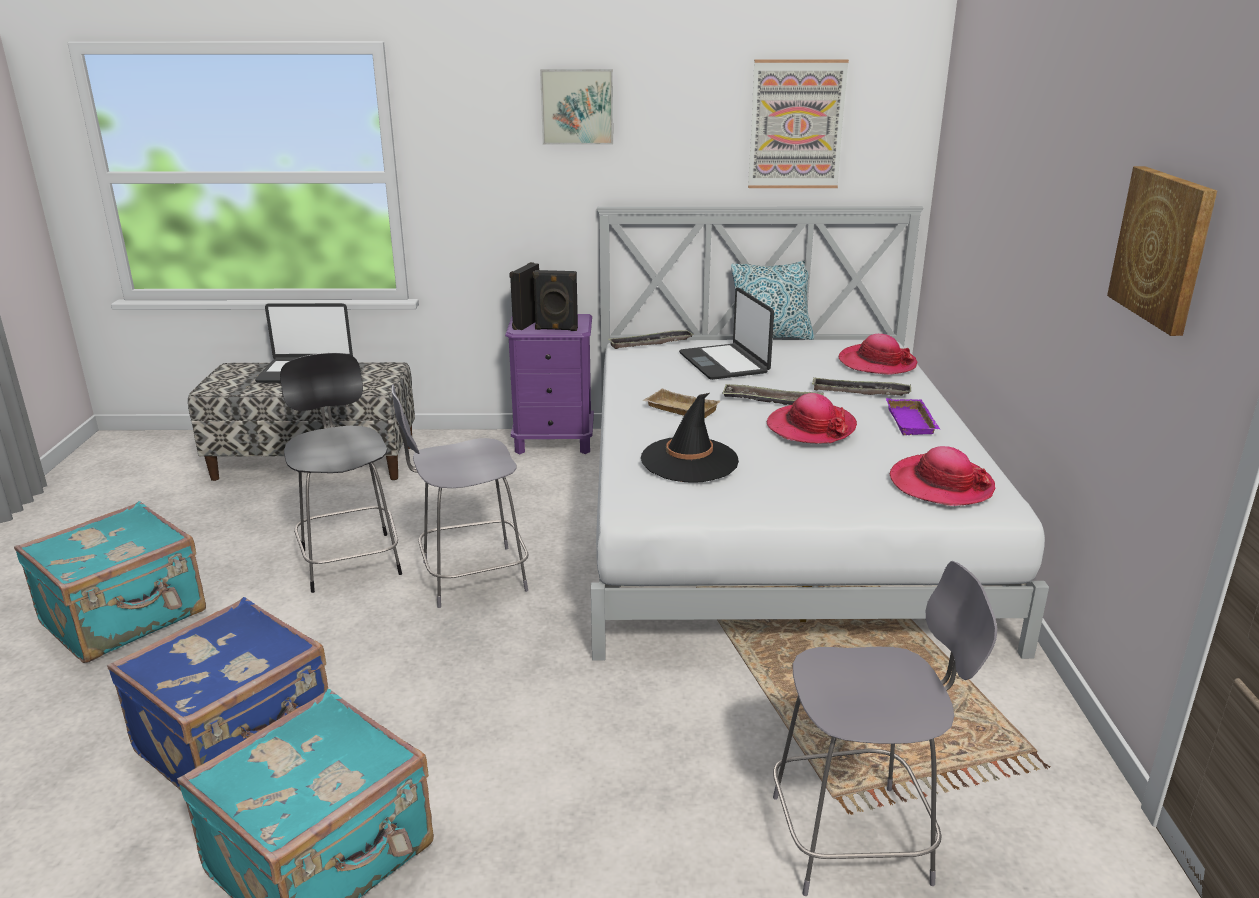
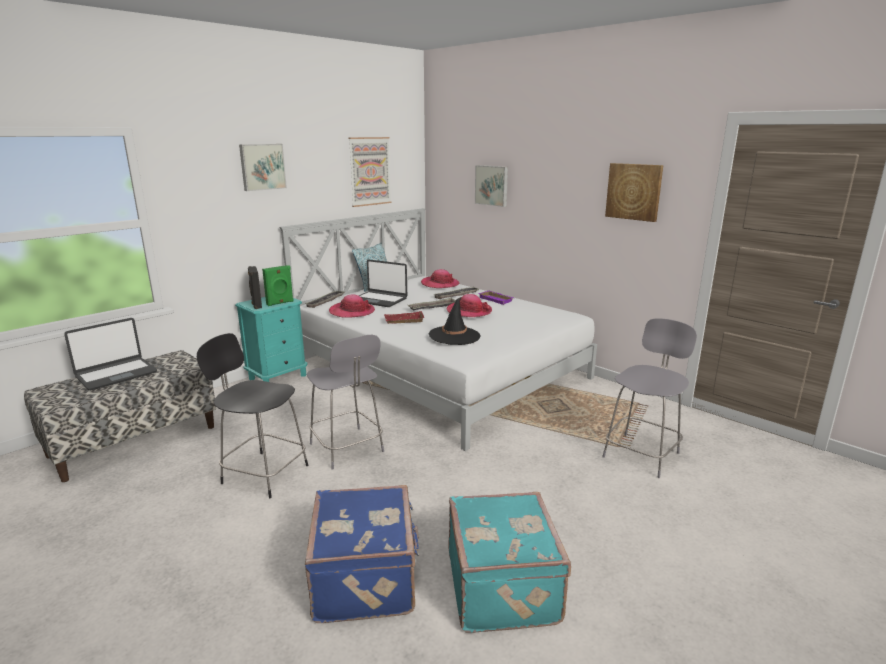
camera: 45 degrees left, 5 degrees down
turquoise suitcase [14,501,206,663] -> none
grey chair [391,384,528,608] -> grey chair turned 60 degrees counterclockwise [307,335,384,470]
purple nightstand [505,314,594,454] -> turquoise nightstand [235,297,308,382]
black speaker [533,270,578,331] -> green speaker [262,265,294,306]
beige tray [643,389,720,418] -> red tray [384,311,424,324]
hat [890,446,996,506] -> hat moved to [329,294,375,317]
none -> picture [475,165,508,207]

